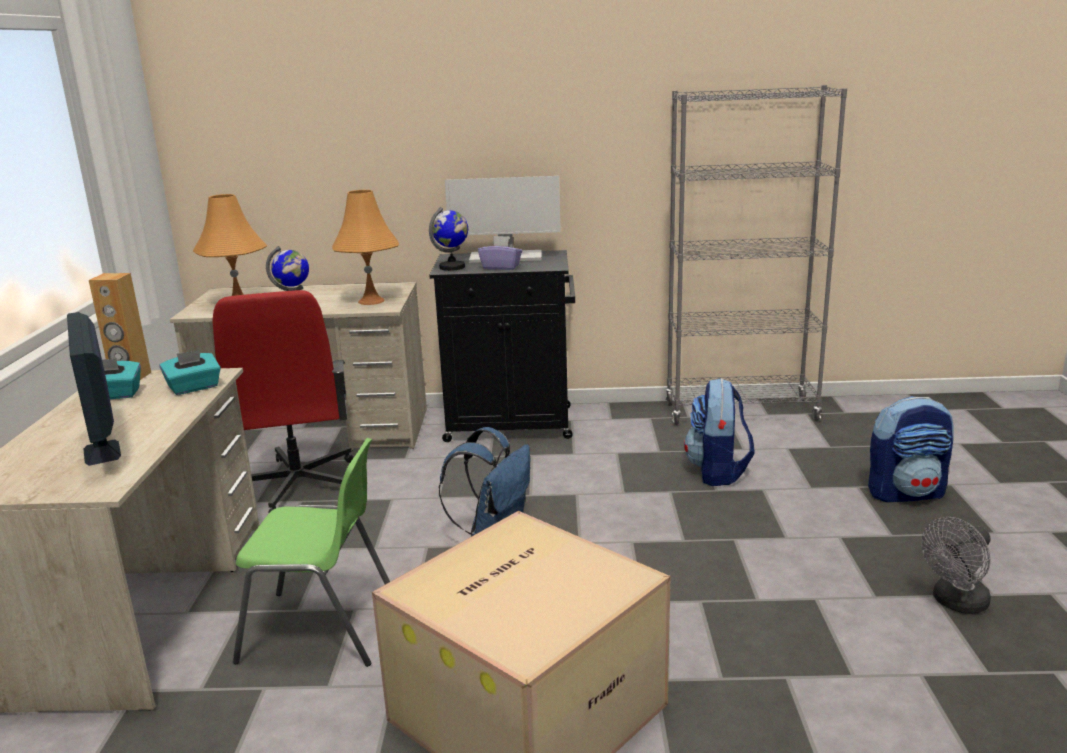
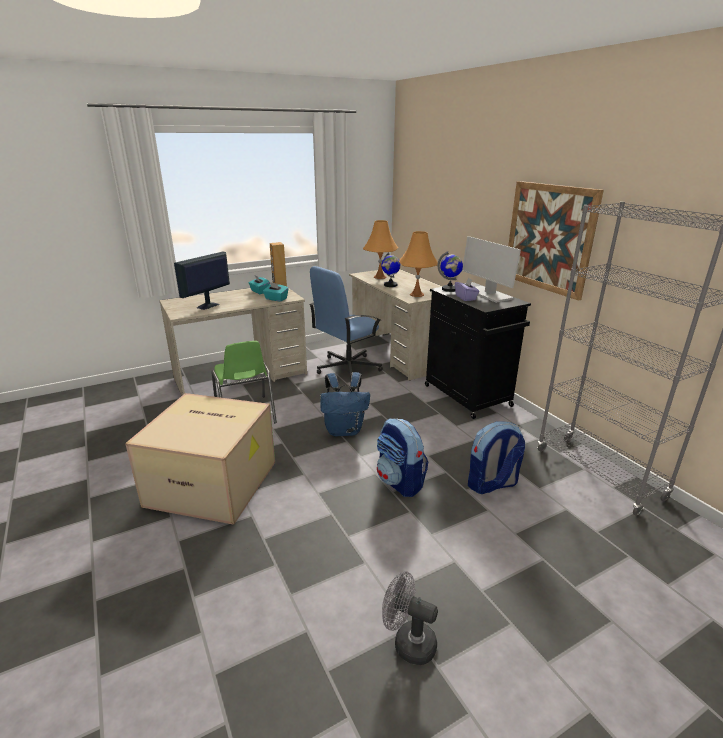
camera: 60 degrees right, 5 degrees up
red office chair [212,290,354,513] -> blue office chair [309,266,383,380]
backpack [868,396,954,502] -> backpack moved to [377,418,428,497]
none -> picture [508,181,604,301]

